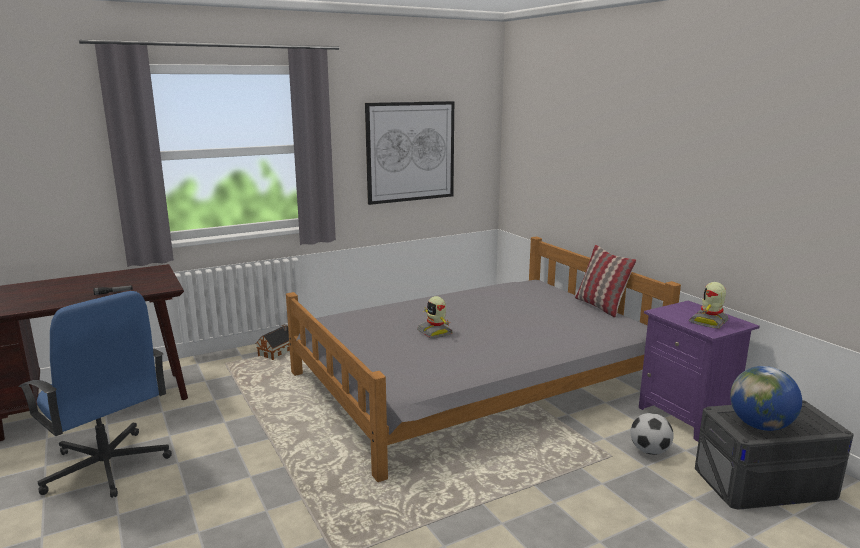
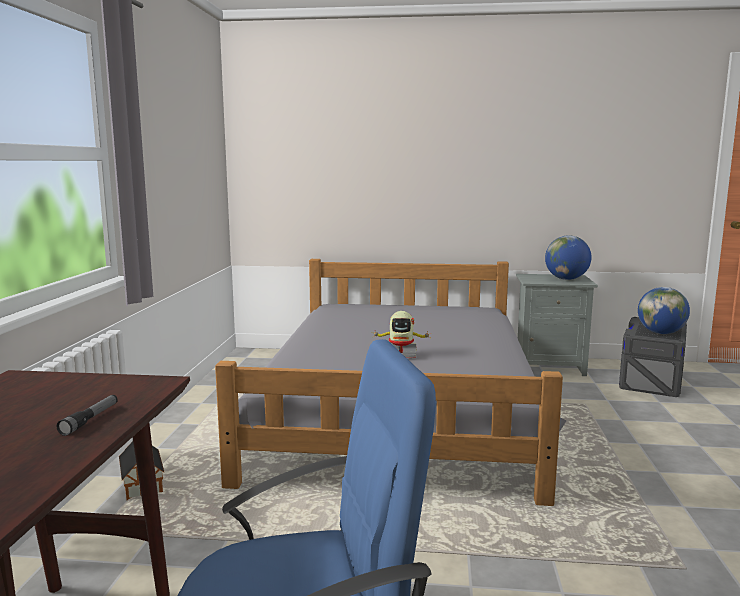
camera: 55 degrees left, 5 degrees down
picture [365,101,454,205] -> none
pillow [575,245,637,318] -> none
football [630,413,674,455] -> none
purple nightstand [639,301,760,441] -> grey nightstand [516,274,598,376]
toy robot [689,282,728,329] -> globe [545,235,592,280]

